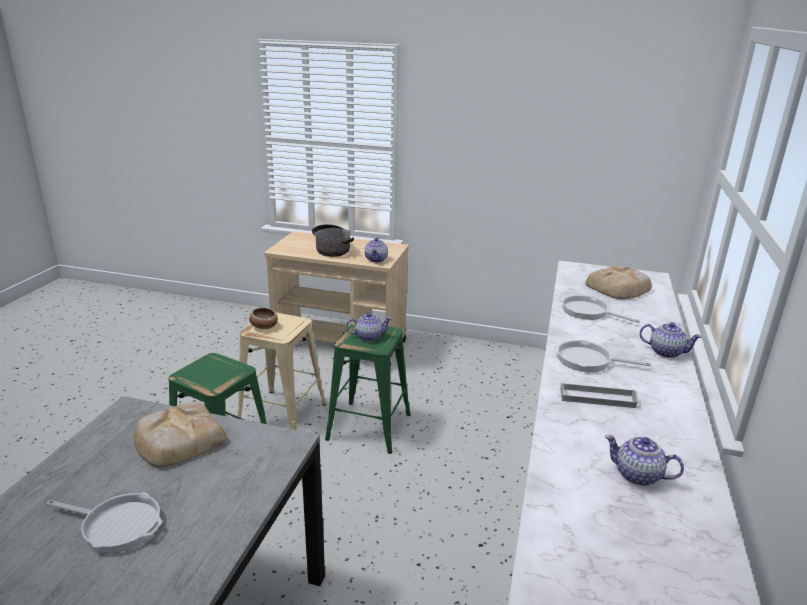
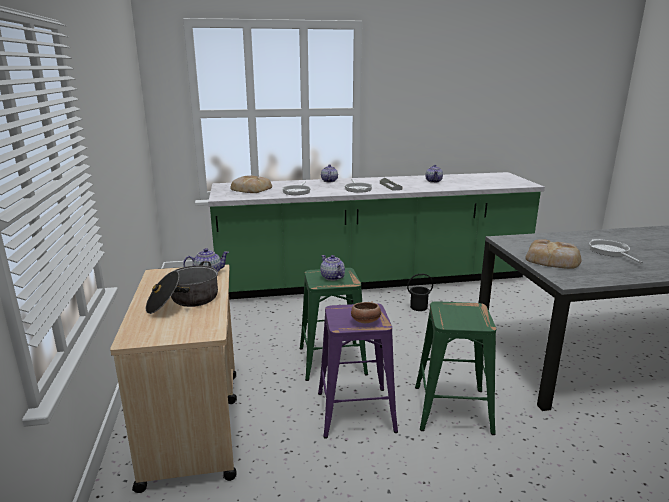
camera: 115 degrees left, 5 degrees down
beige stool [237,312,326,430] -> purple stool [318,303,398,439]
none -> black bucket [407,274,433,311]

